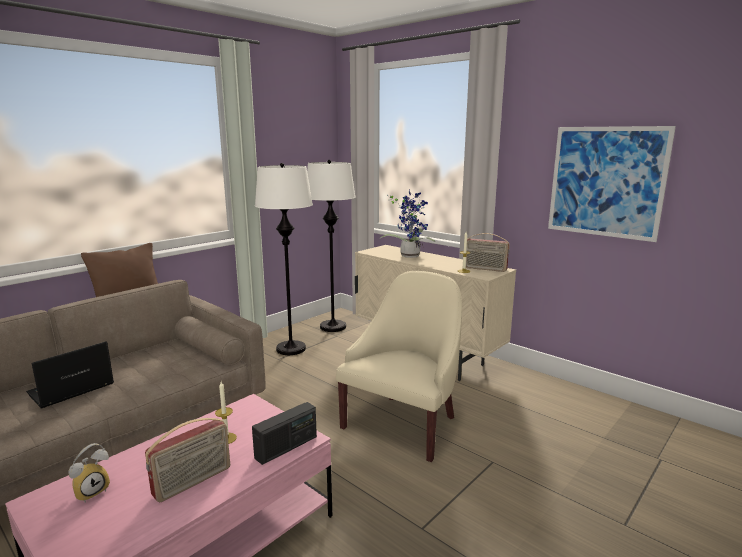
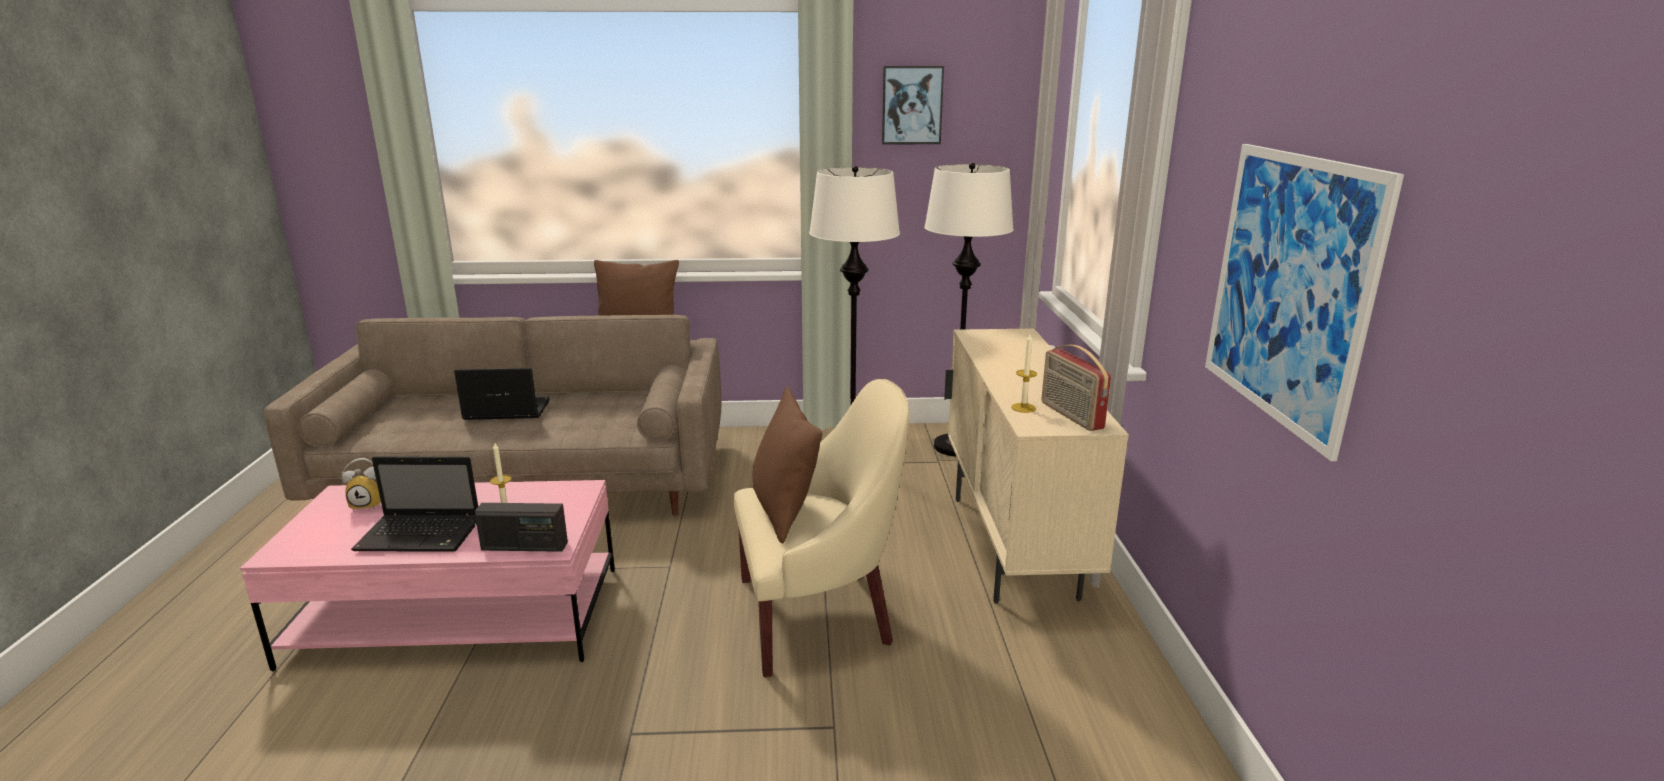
camera: 45 degrees right, 5 degrees up
radio [145,418,230,502] -> laptop [351,457,478,552]
potted plant [379,189,435,258] -> none
none -> brown pillow [752,387,822,543]
none -> picture [882,66,944,145]

